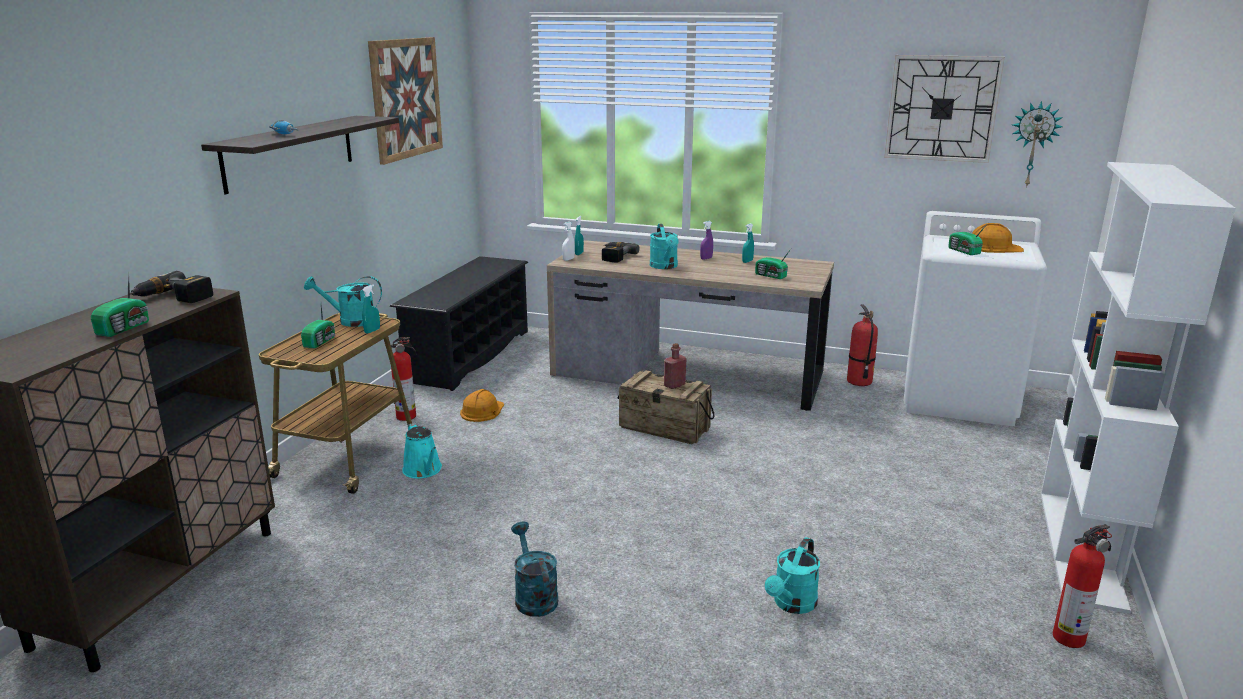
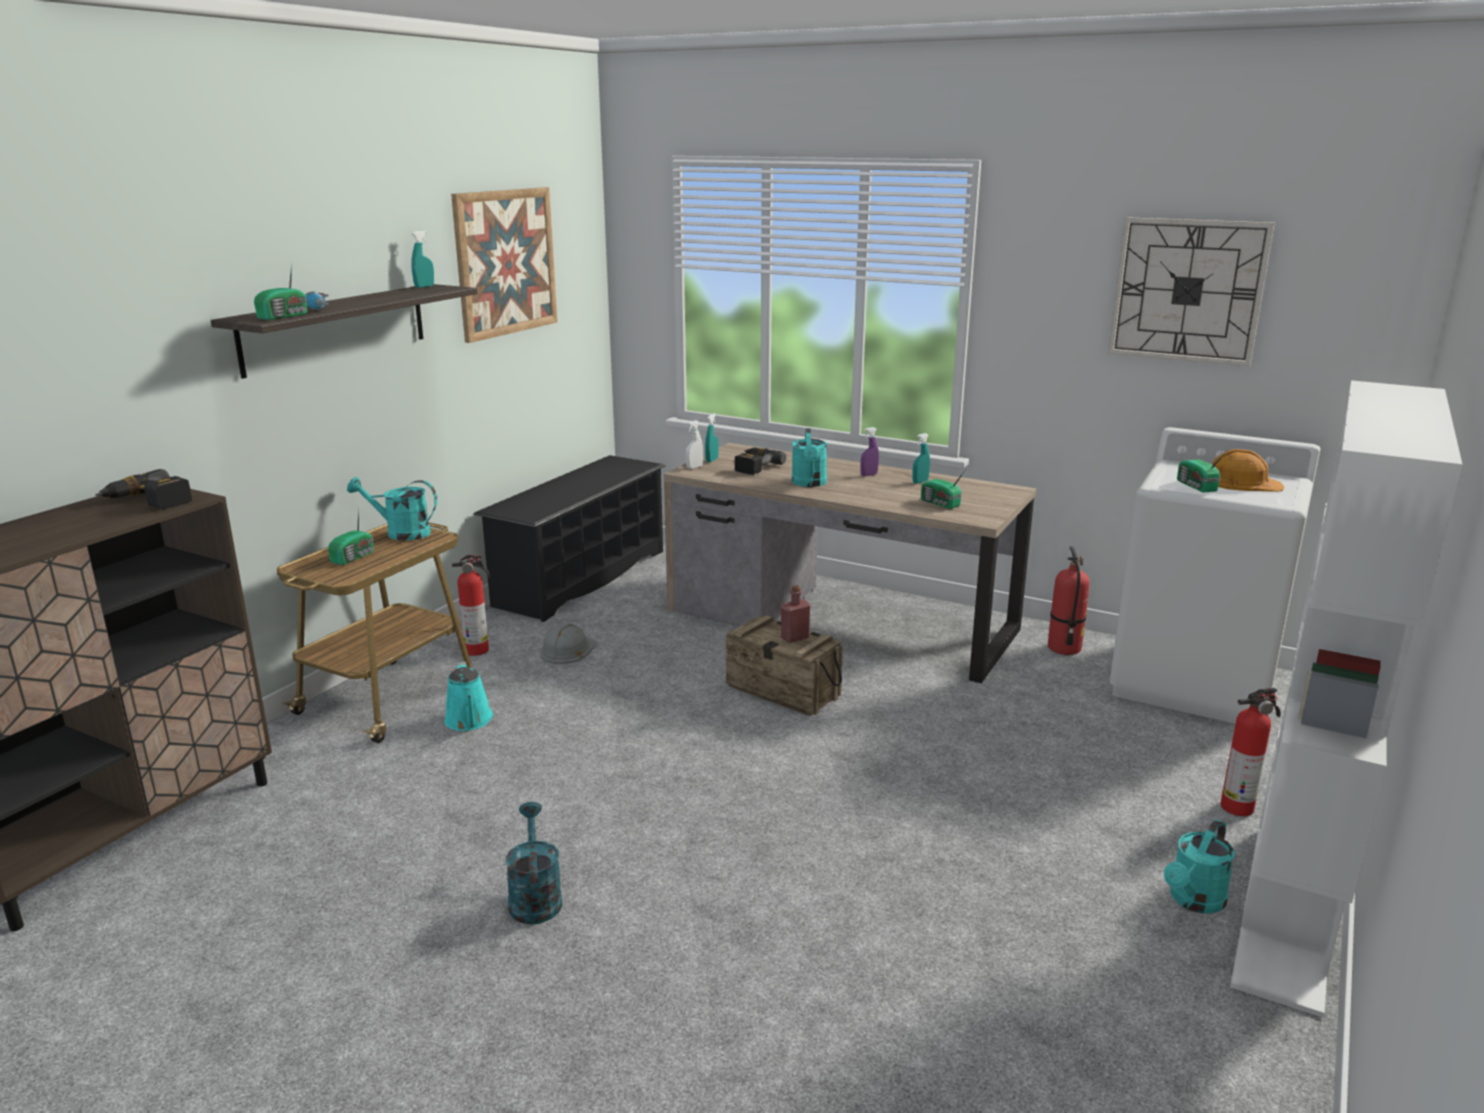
camera: 10 degrees right, 0 degrees up
radio [91,271,149,337] -> radio moved to [254,264,307,320]
turquoise spray bottle [362,285,380,334] -> turquoise spray bottle moved to [411,230,434,288]
orange hard hat [460,389,504,422] -> grey hard hat [541,623,598,664]
turquoise watering can [765,537,820,614] -> turquoise watering can moved to [1164,820,1234,913]
wall clock [1012,101,1063,188] -> none
fire extinguisher [1053,524,1112,648] -> fire extinguisher moved to [1221,688,1281,816]

